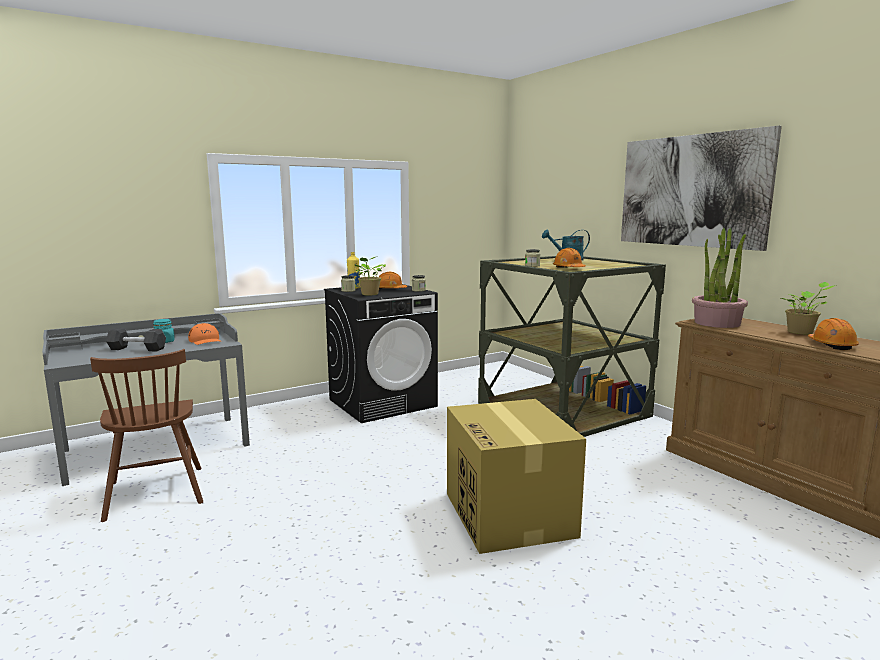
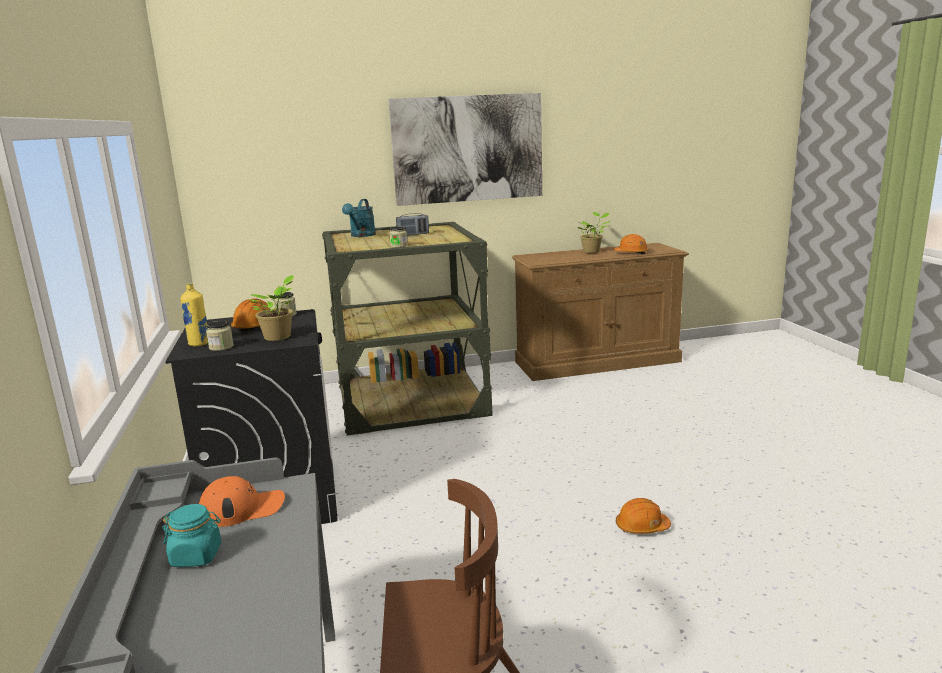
camera: 70 degrees left, 5 degrees up
black dumbbell [106,328,166,352] -> none
cardboard box [447,399,586,554] -> none
orange hard hat [553,248,586,268] -> orange hard hat moved to [616,498,671,534]
potted plant [692,228,748,328] -> none
none -> radio [396,213,429,235]

